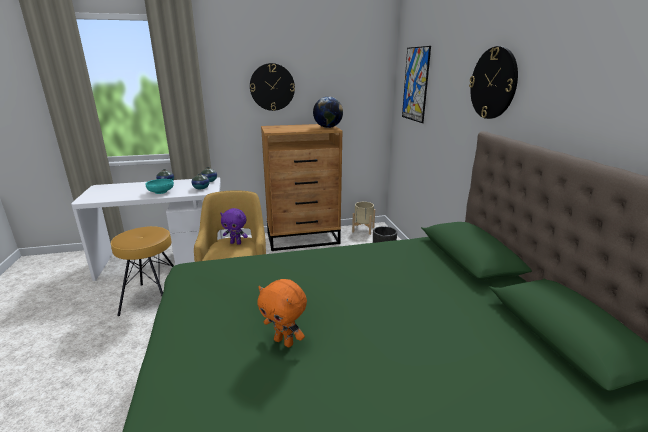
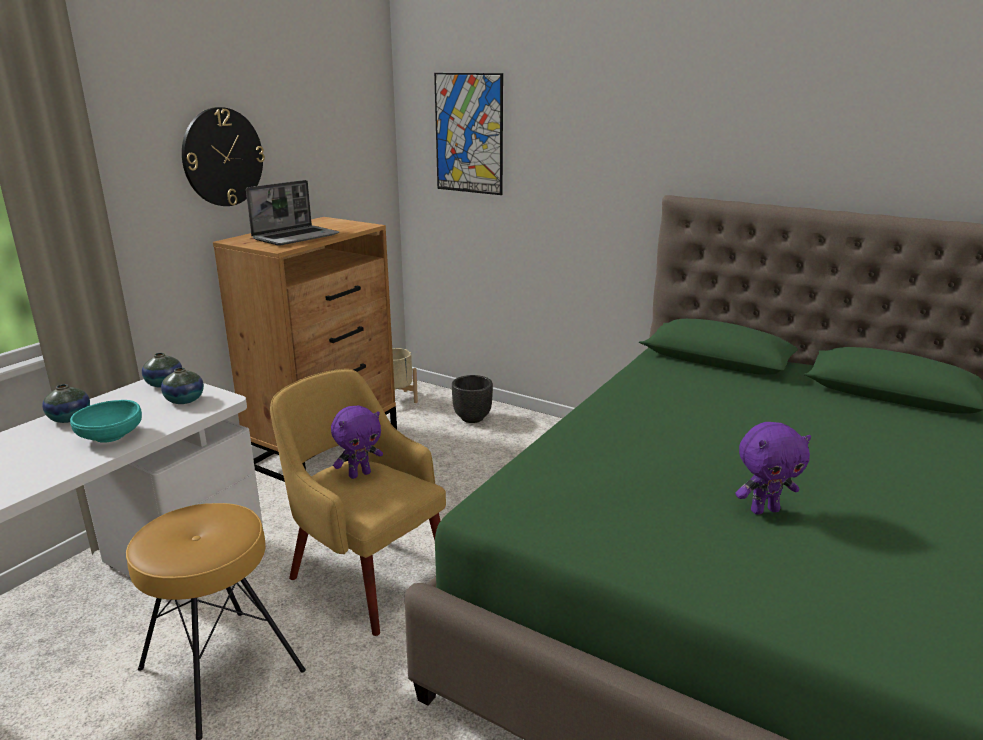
camera: 45 degrees left, 0 degrees up
orange plush toy [257,279,307,347] -> purple plush toy [735,422,811,515]
globe [313,97,343,128] -> none
wall clock [469,46,518,119] -> none
none -> laptop [246,180,339,246]

